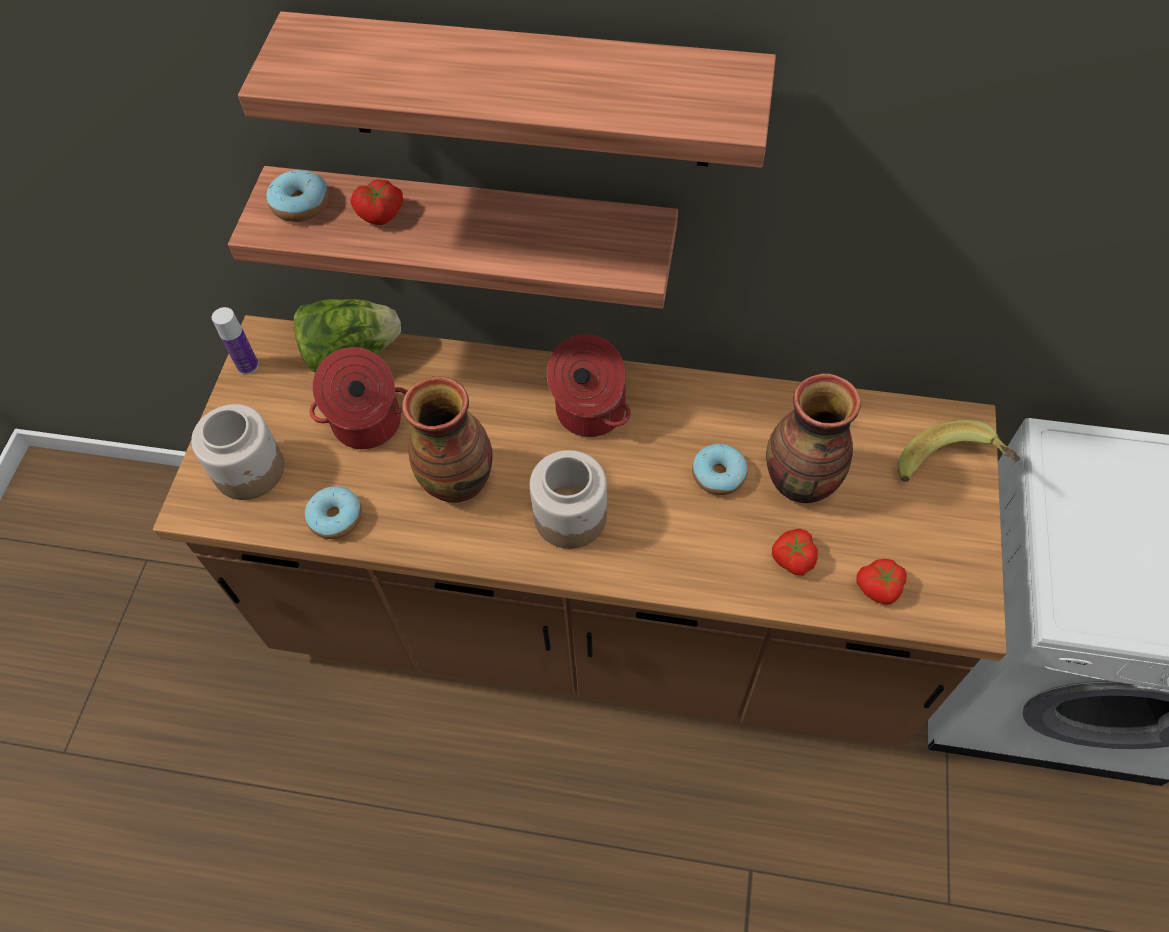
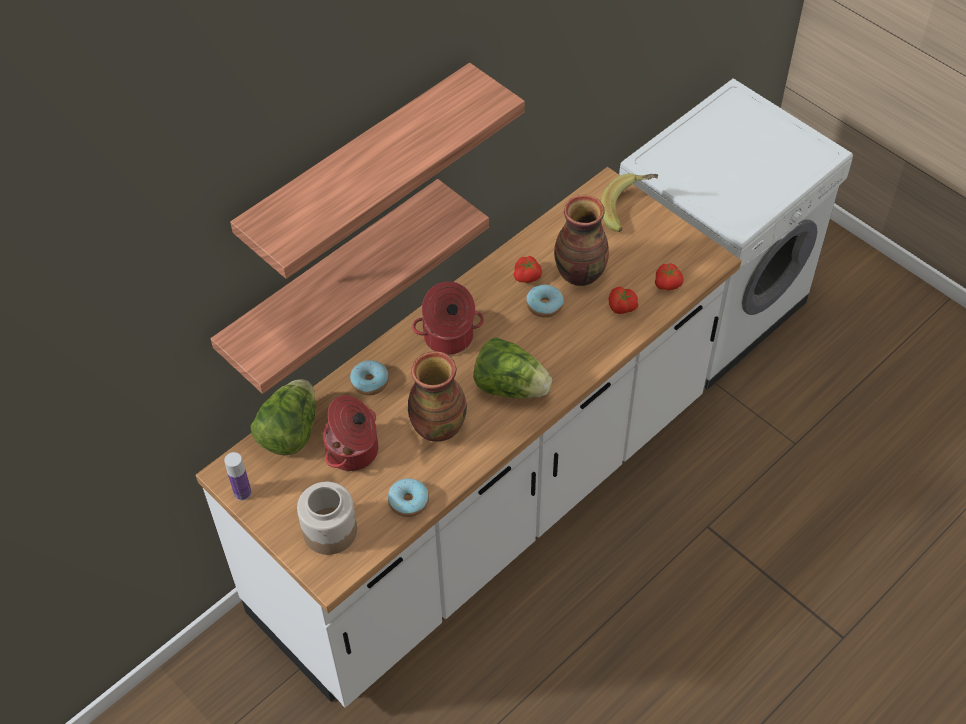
camera: 55 degrees left, 5 degrees down
brown counter [153,315,1007,747] -> white counter [196,167,741,708]
donut [266,170,329,222] -> donut moved to [350,360,389,395]
tomato [351,179,403,225] -> tomato moved to [513,256,542,283]
jar [530,450,607,549] -> lettuce [473,337,552,398]

